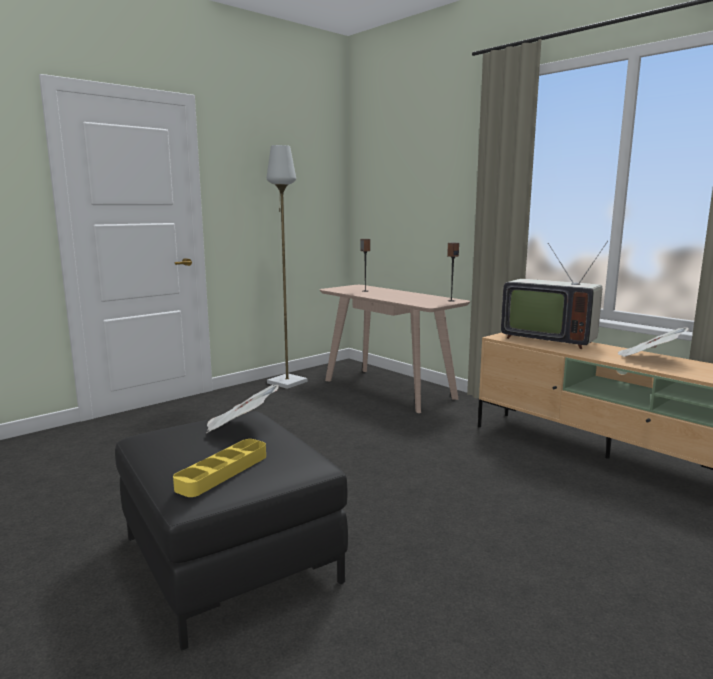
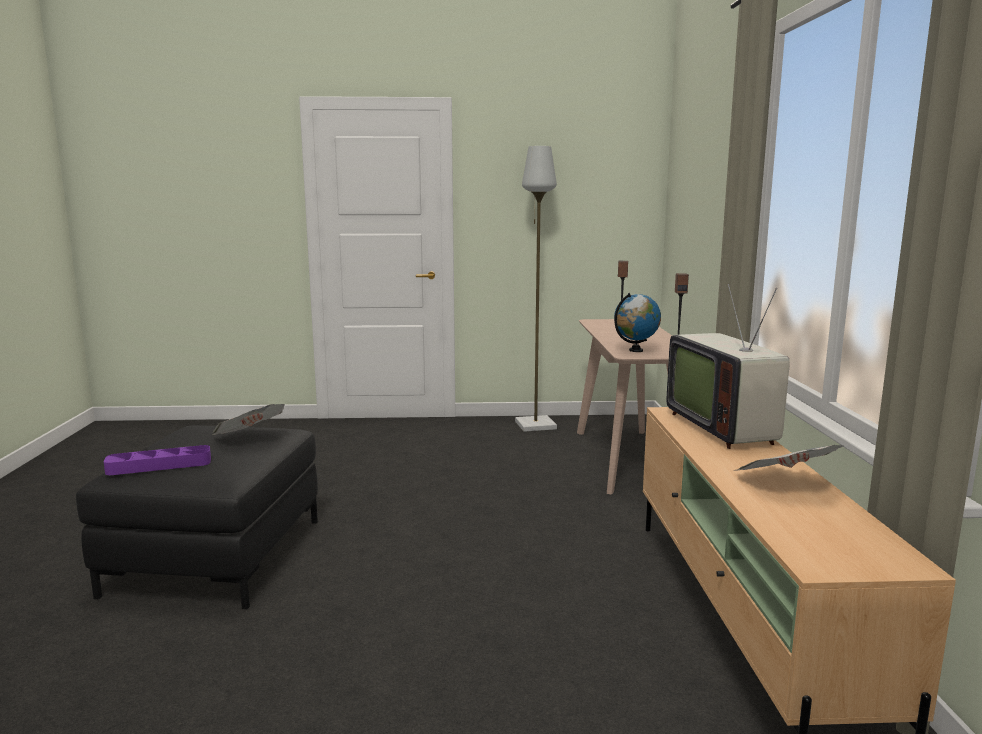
camera: 40 degrees right, 0 degrees up
yellow tray [173,439,266,497] -> purple tray [104,445,211,475]
none -> globe [614,293,661,352]

